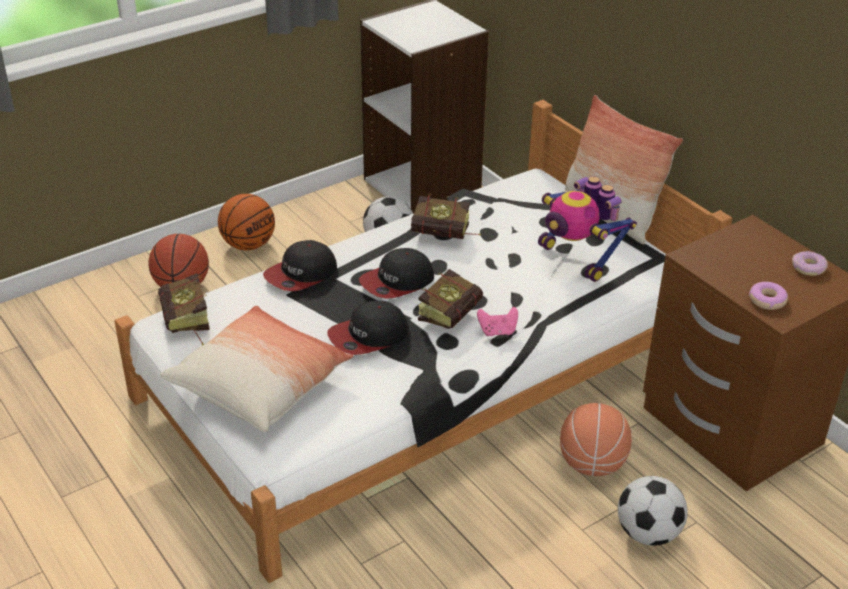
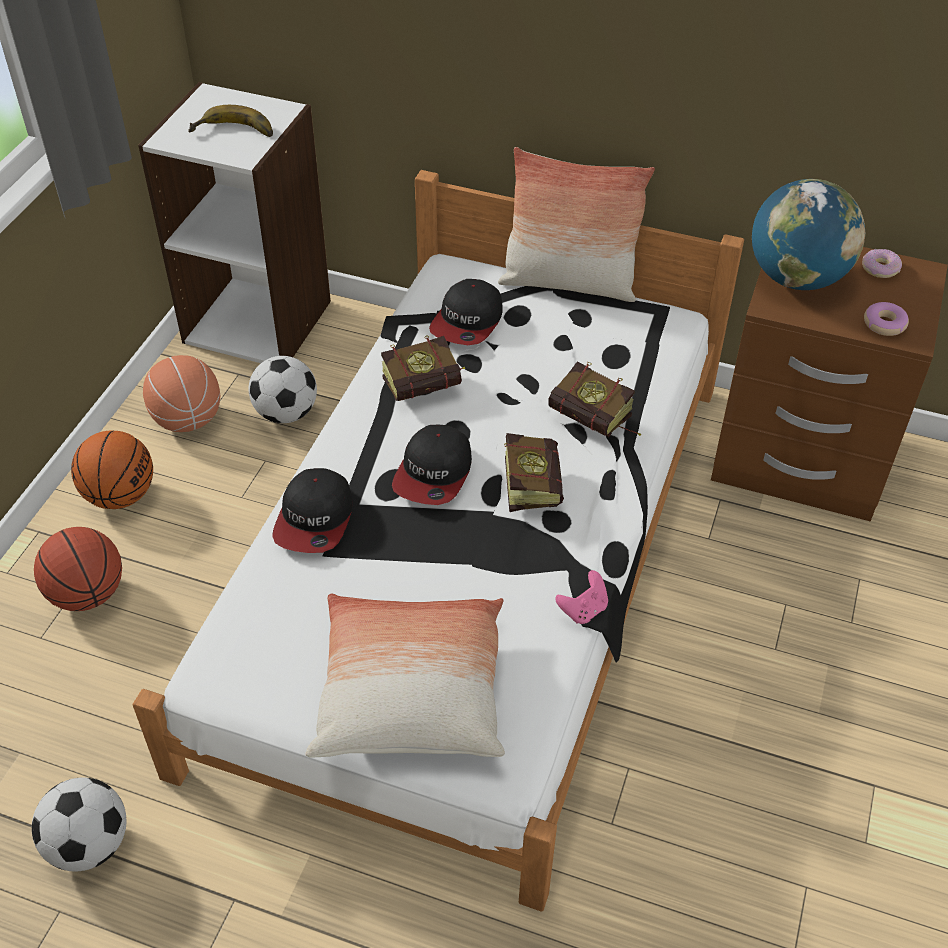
camera: 35 degrees left, 10 degrees up
book [158,273,210,345] -> book moved to [548,361,641,437]
cap [327,301,409,355] -> cap moved to [429,279,502,345]
pink game controller [477,307,518,336] -> pink game controller moved to [556,570,608,624]
toy robot [538,176,637,282] -> none
basketball [560,403,632,476] -> basketball moved to [143,355,220,432]
football [618,476,688,546] -> football moved to [32,777,127,871]
none -> banana [188,105,273,137]
none -> globe [752,179,865,290]

